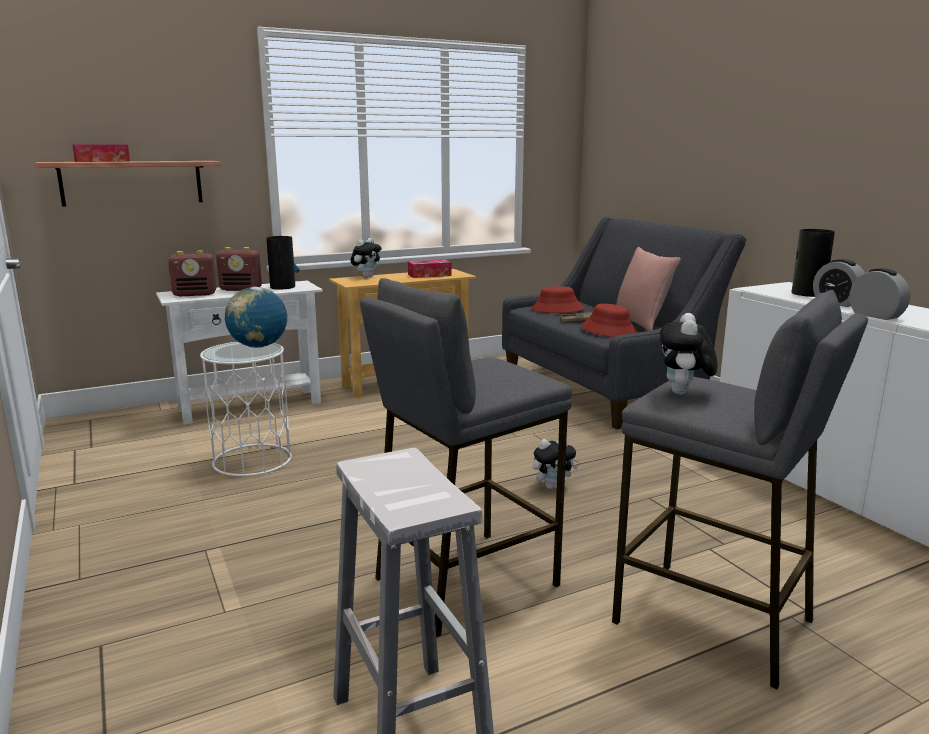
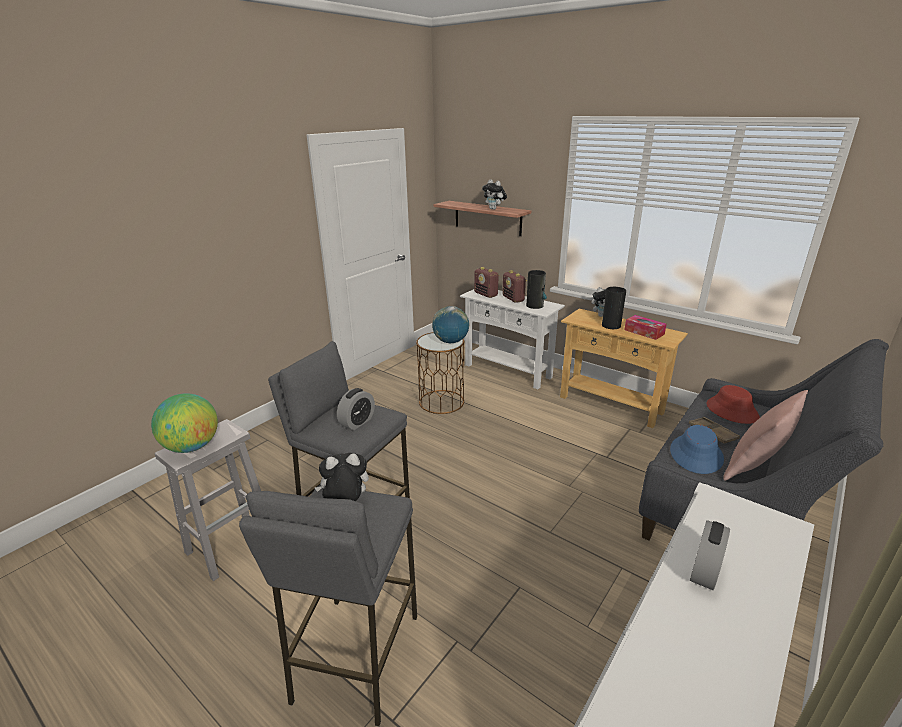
camera: 65 degrees right, 10 degrees up
tissue box [72,144,130,162] -> none
white side table [200,342,292,477] -> brown side table [416,332,464,414]
plush toy [532,439,578,489] -> plush toy moved to [482,180,507,210]
red hat [581,304,638,337] -> blue hat [670,425,724,474]
vase [791,229,835,297] -> vase moved to [602,287,626,329]
alarm clock [849,268,910,320] -> alarm clock moved to [337,388,375,430]
none -> globe [151,393,218,453]

